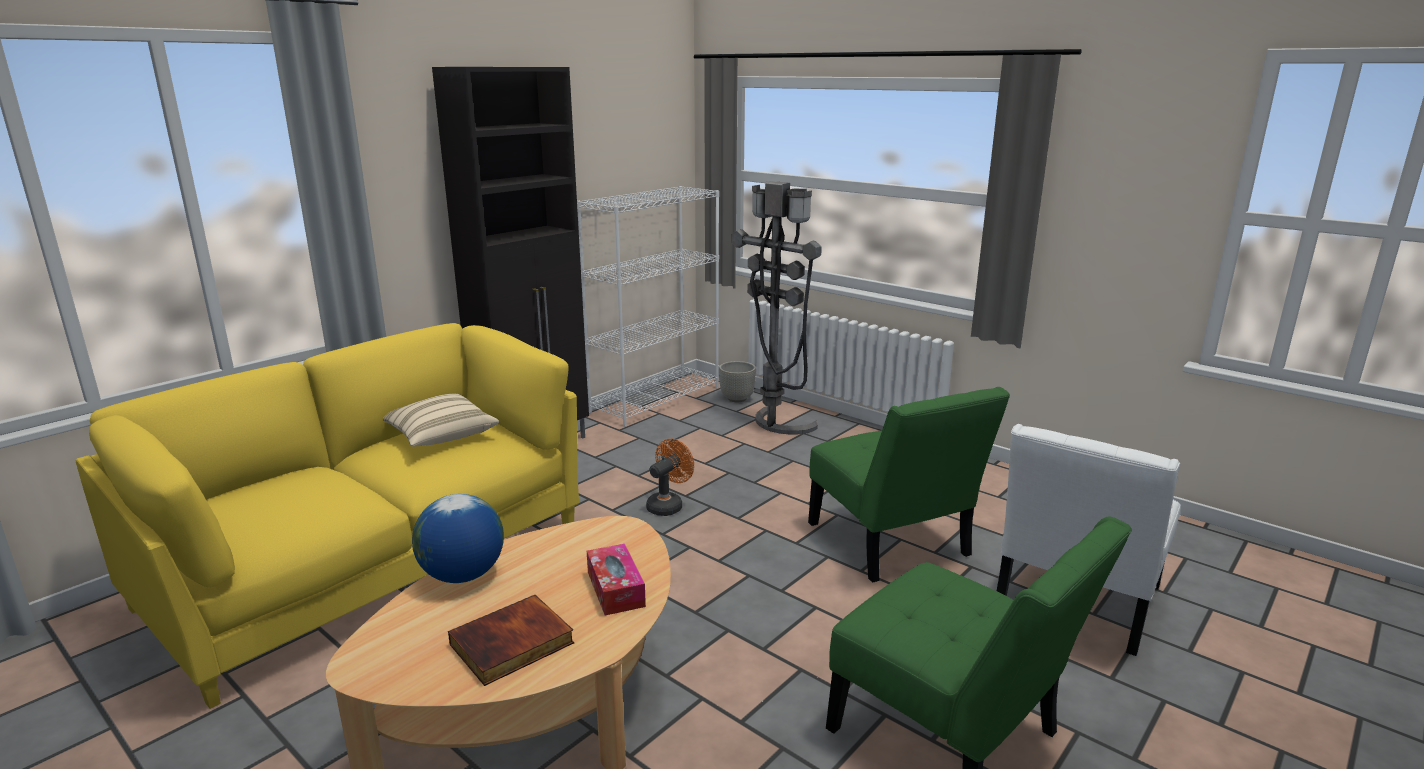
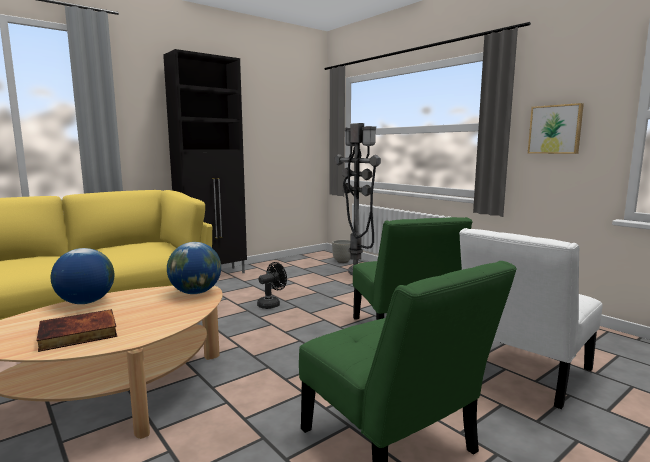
camera: 10 degrees right, 10 degrees down
beige pillow [383,394,499,446] -> none
white bookcase [577,186,719,427] -> none
tissue box [587,544,646,615] -> none
orange fan [646,439,694,516] -> black fan [257,262,287,309]
none -> globe [167,242,221,294]
none -> picture [528,103,584,154]

